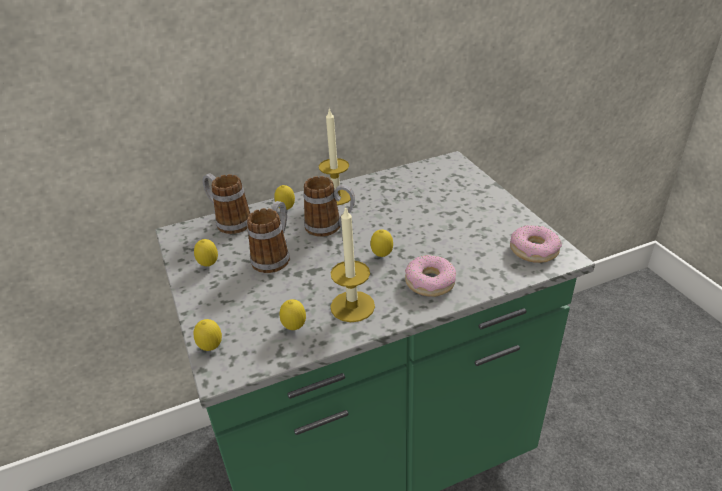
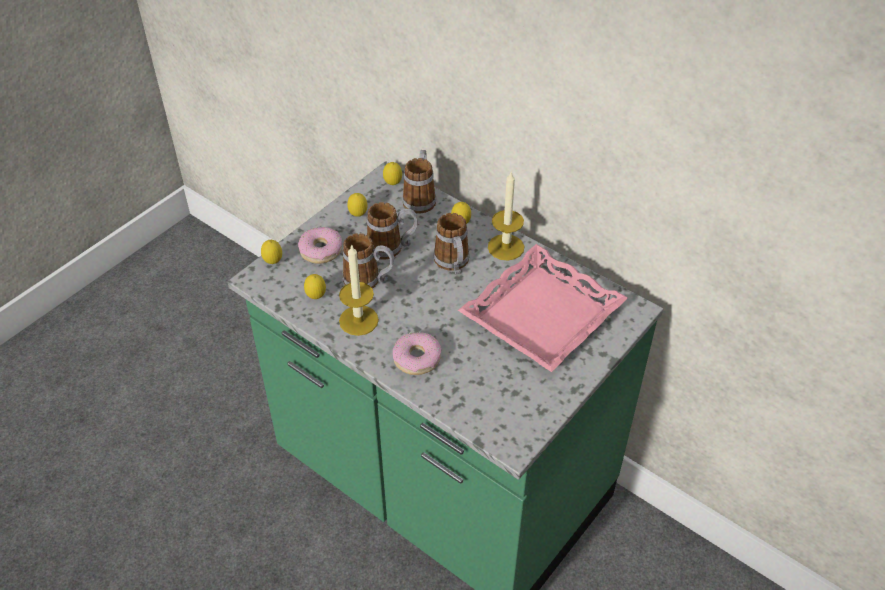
camera: 60 degrees right, 10 degrees up
lemon [370,230,393,257] -> lemon moved to [383,162,402,185]
donut [510,225,562,263] -> donut moved to [298,227,342,264]
none -> mug [342,233,394,289]
none -> pink tray [458,244,628,372]

